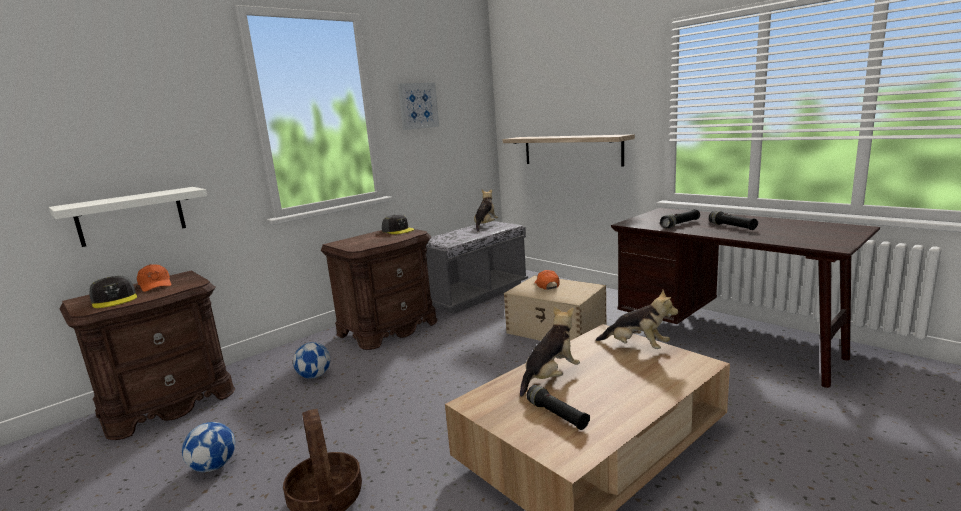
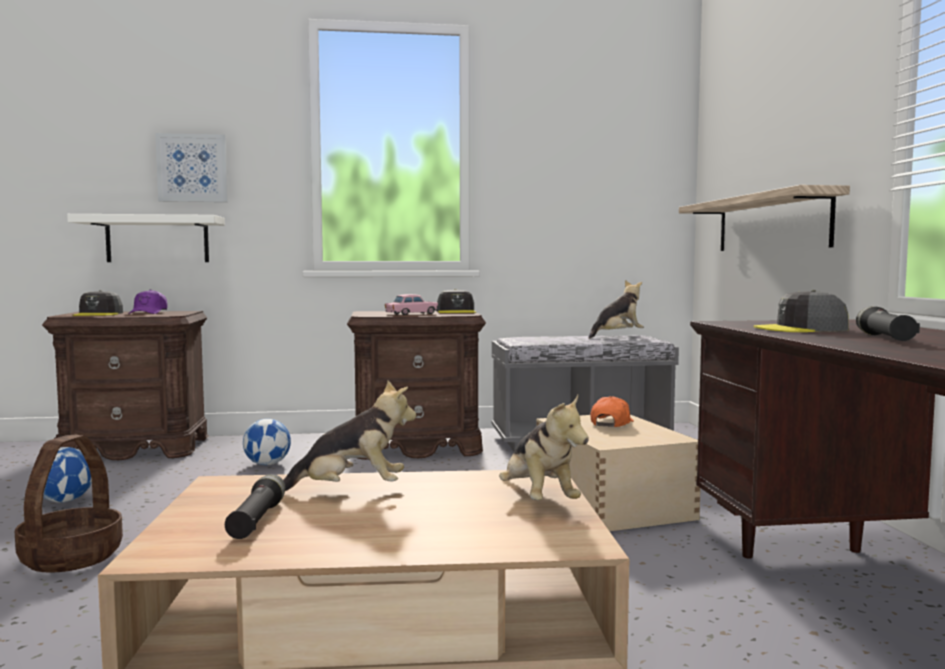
camera: 35 degrees right, 10 degrees down
orange cap [137,264,171,292] -> purple cap [128,289,168,314]
picture [398,83,439,130] -> picture moved to [155,133,228,202]
black flashlight [660,209,700,228] -> grey cap [754,290,849,332]
none -> pink toy car [385,294,438,315]

